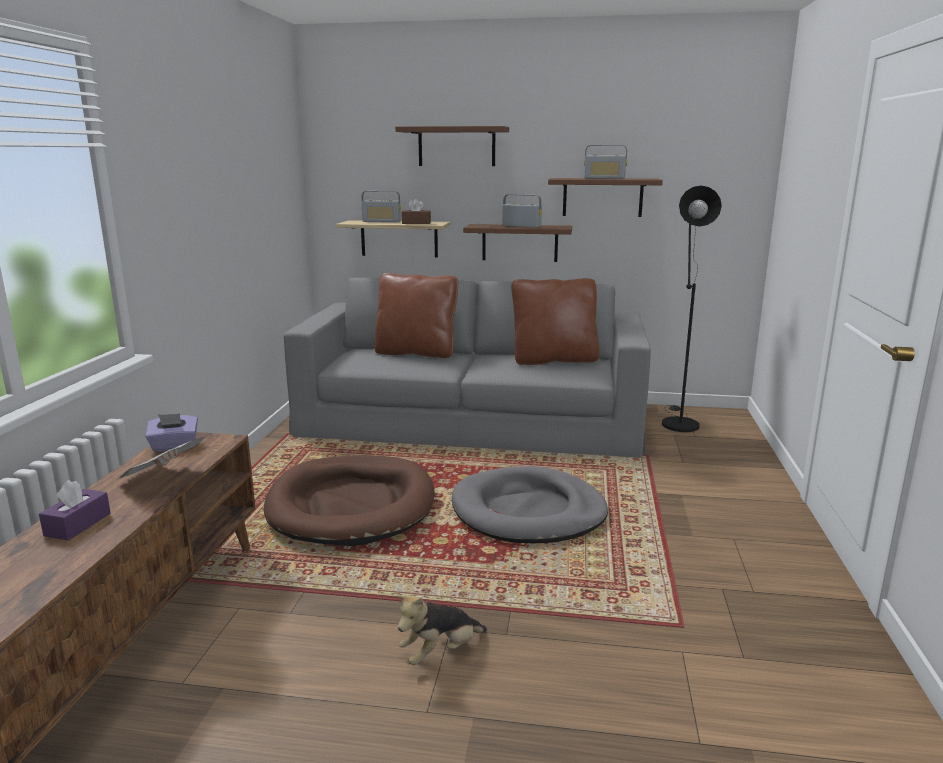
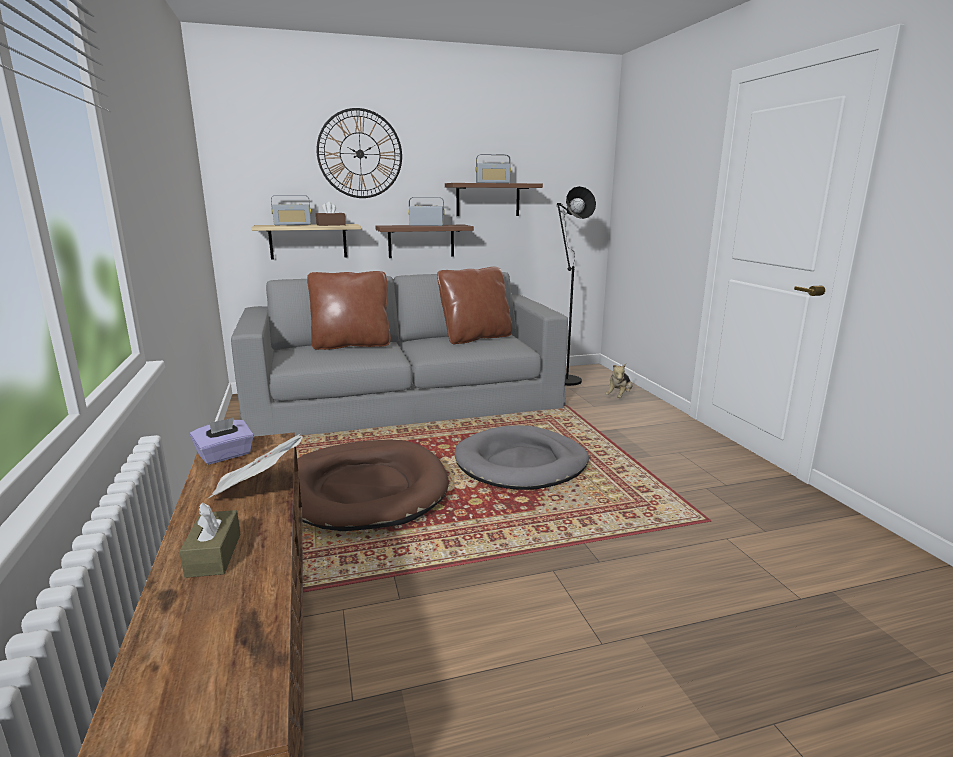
camera: 25 degrees left, 0 degrees up
purple tissue box [39,480,111,540] -> brown tissue box [179,503,241,578]
brown shelf [395,126,509,166] -> wall clock [316,108,402,198]
plush toy [396,595,487,665] -> plush toy moved to [605,364,633,398]

